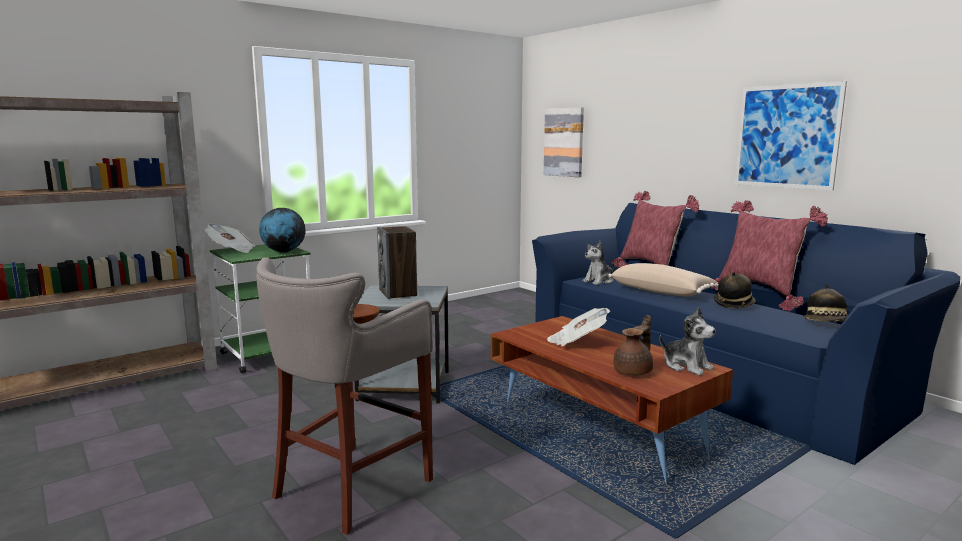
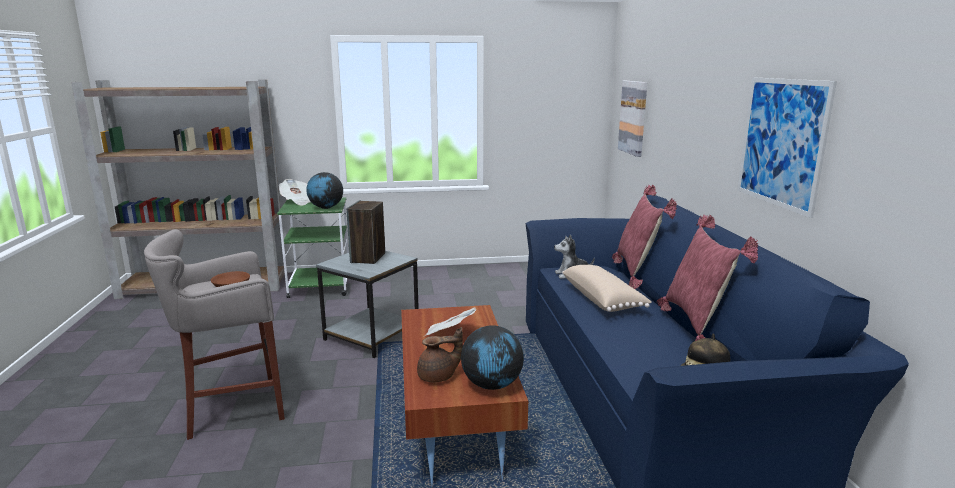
camera: 30 degrees right, 5 degrees up
plush toy [660,307,716,375] -> globe [461,325,524,390]
hat [714,272,756,308] -> none

